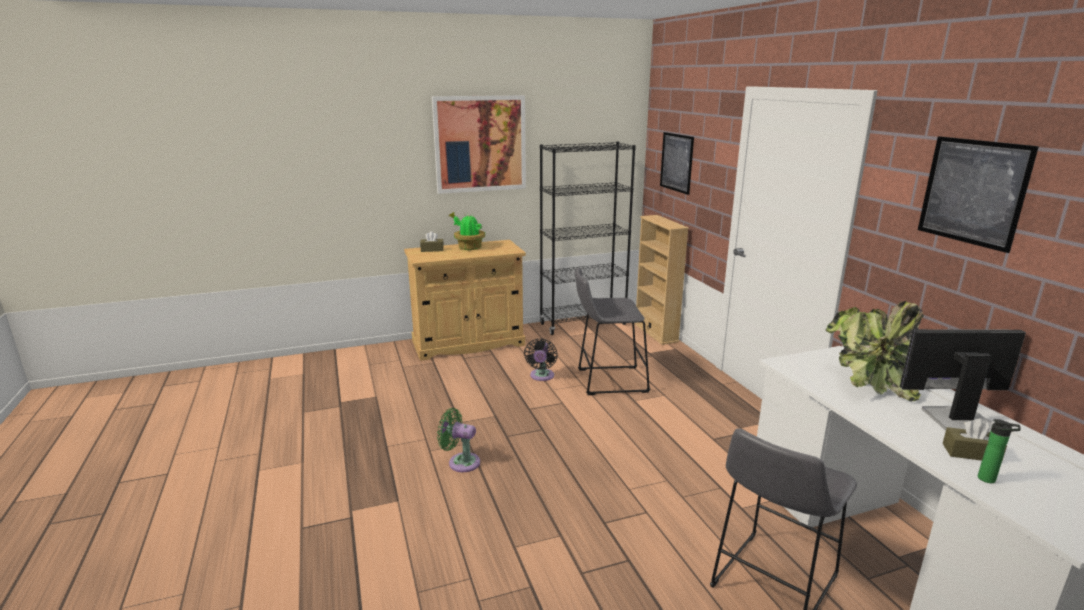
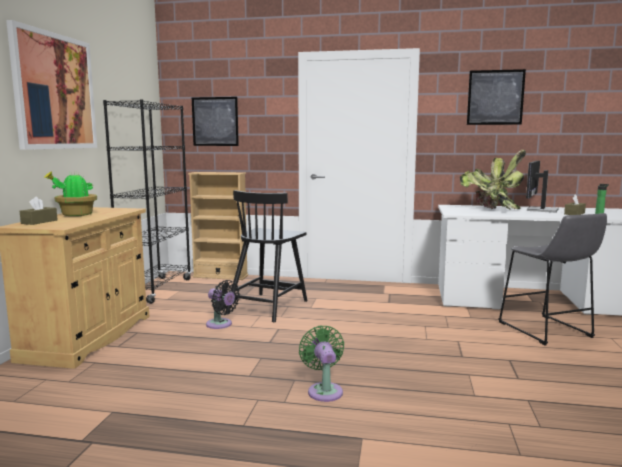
camera: 60 degrees left, 10 degrees down
green fan [437,408,480,472] -> green fan turned 120 degrees clockwise [299,325,344,402]
grey stool [575,267,651,395] -> black chair [225,190,307,322]

